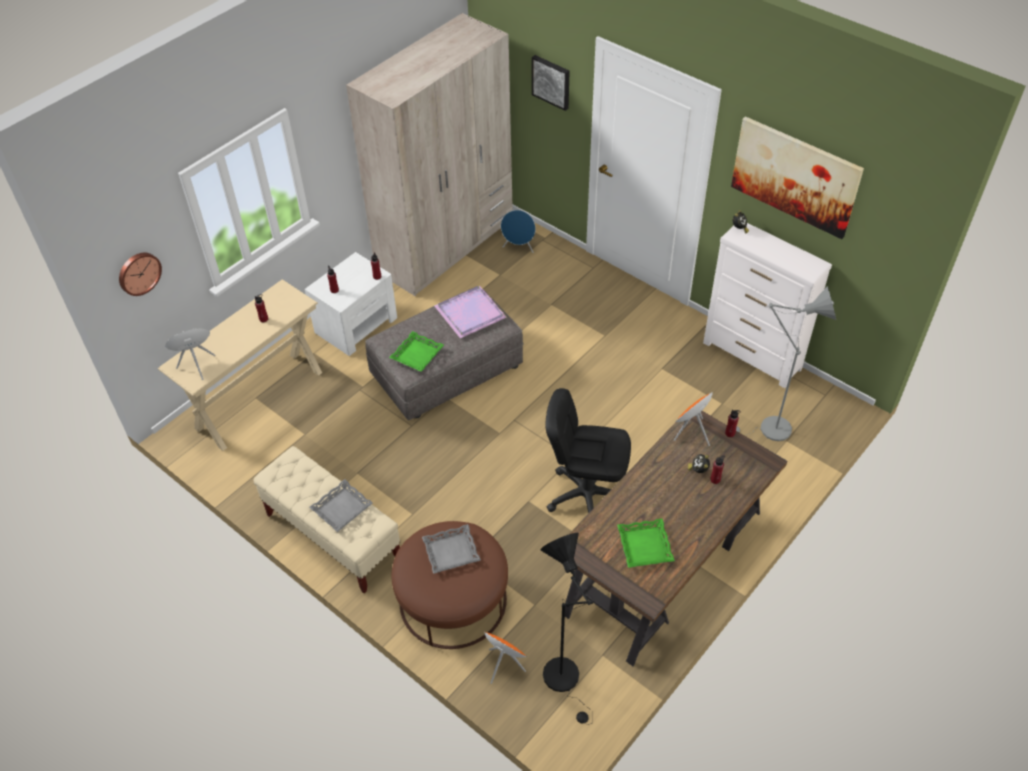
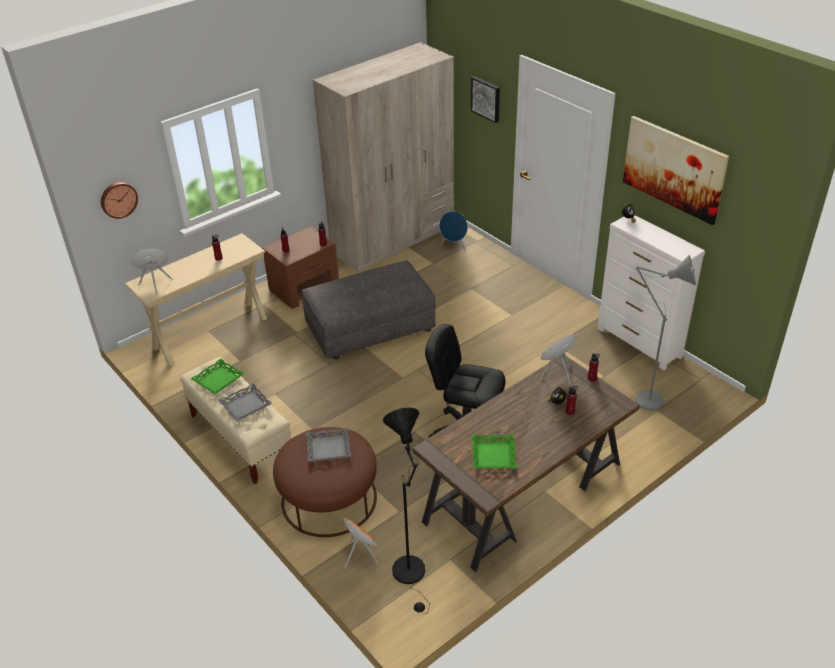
camera: 10 degrees right, 10 degrees down
white nightstand [305,252,397,356] -> brown nightstand [262,226,339,309]
green tray [389,331,444,372] -> green tray moved to [191,359,244,394]
purple tray [434,286,507,338] -> none

